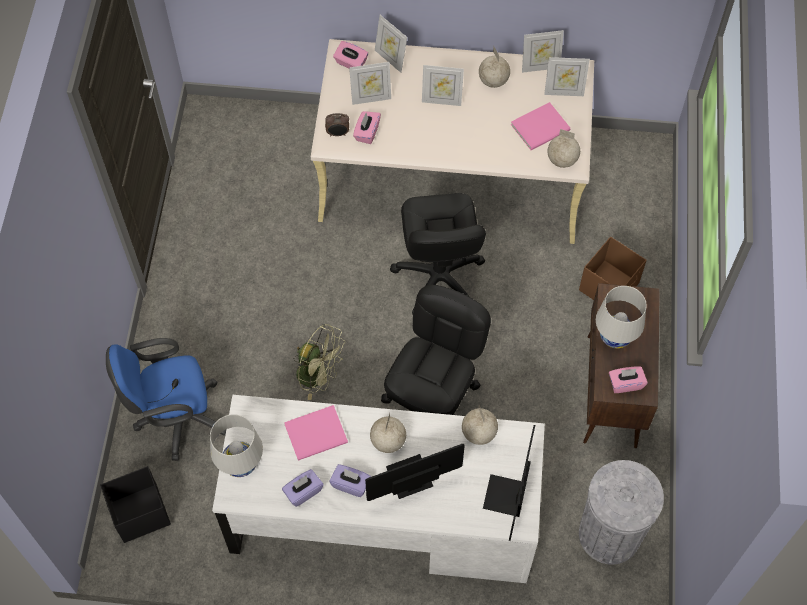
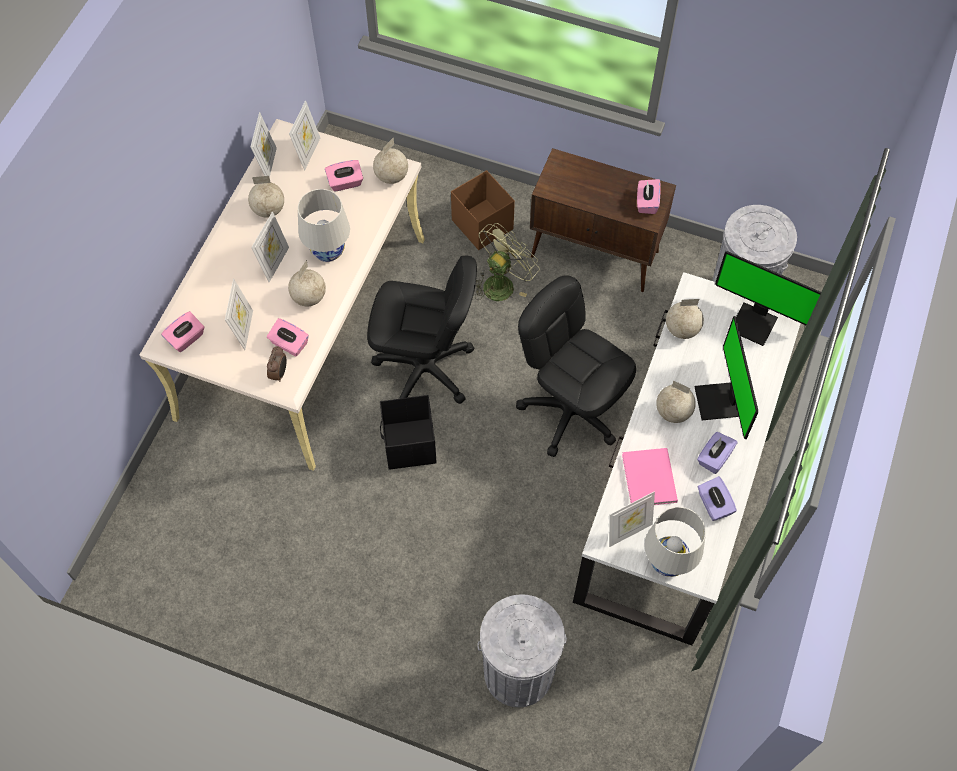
camera: 75 degrees left, 0 degrees up
black storage box [100,466,171,543] -> black storage box moved to [380,395,437,470]
blue office chair [106,338,226,461] -> grey trash can [477,594,567,707]
green fan [294,324,345,400] -> green fan moved to [475,223,540,301]
picture frame [375,15,407,73] -> picture frame moved to [609,491,655,547]
pink book [511,102,570,150] -> pink tissue box [325,160,363,191]
white table lamp [596,286,647,348] -> white table lamp moved to [298,189,350,262]
none -> globe [288,260,326,306]

